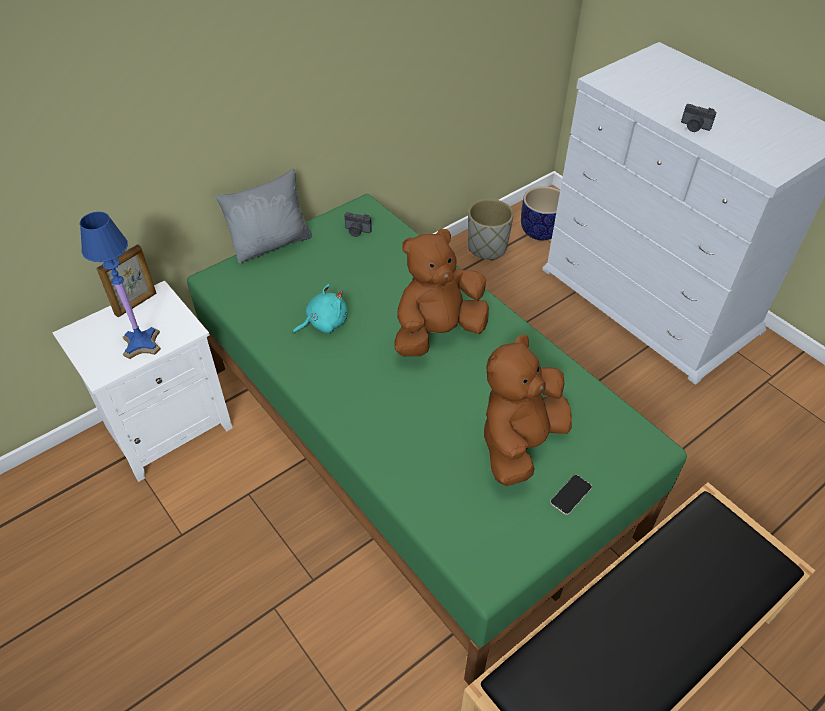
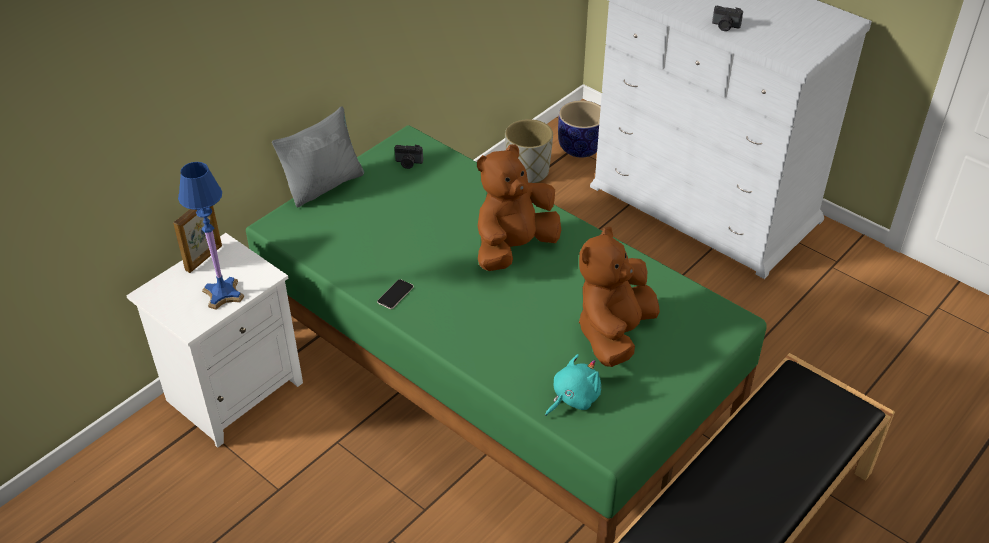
camera: 10 degrees left, 5 degrees down
turquoise plush toy [293,284,348,334] -> turquoise plush toy moved to [545,354,601,416]
phone [550,475,592,515] -> phone moved to [377,279,413,309]

